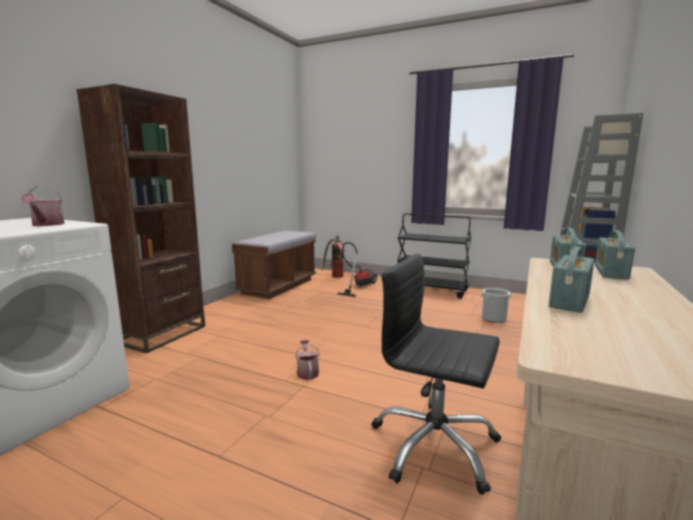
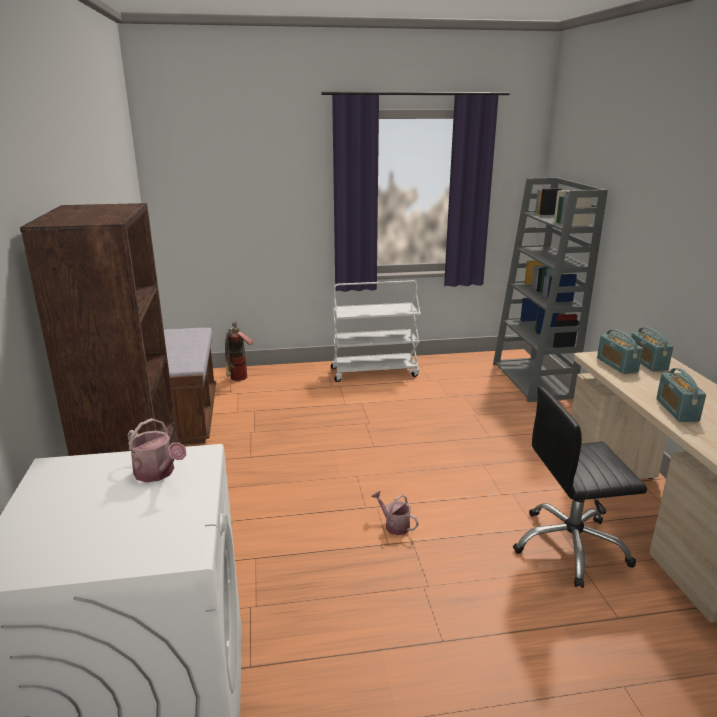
camera: 35 degrees left, 10 degrees up
vacuum cleaner [337,242,377,297] -> none
black cart [397,213,471,299] -> white cart [331,280,421,382]
bucket [481,288,512,323] -> none

